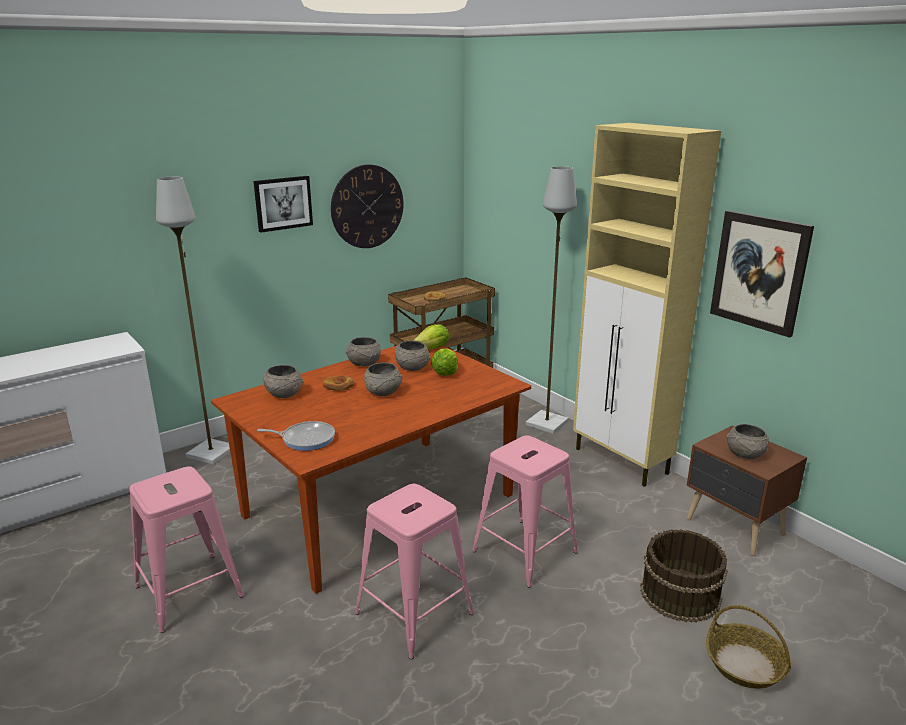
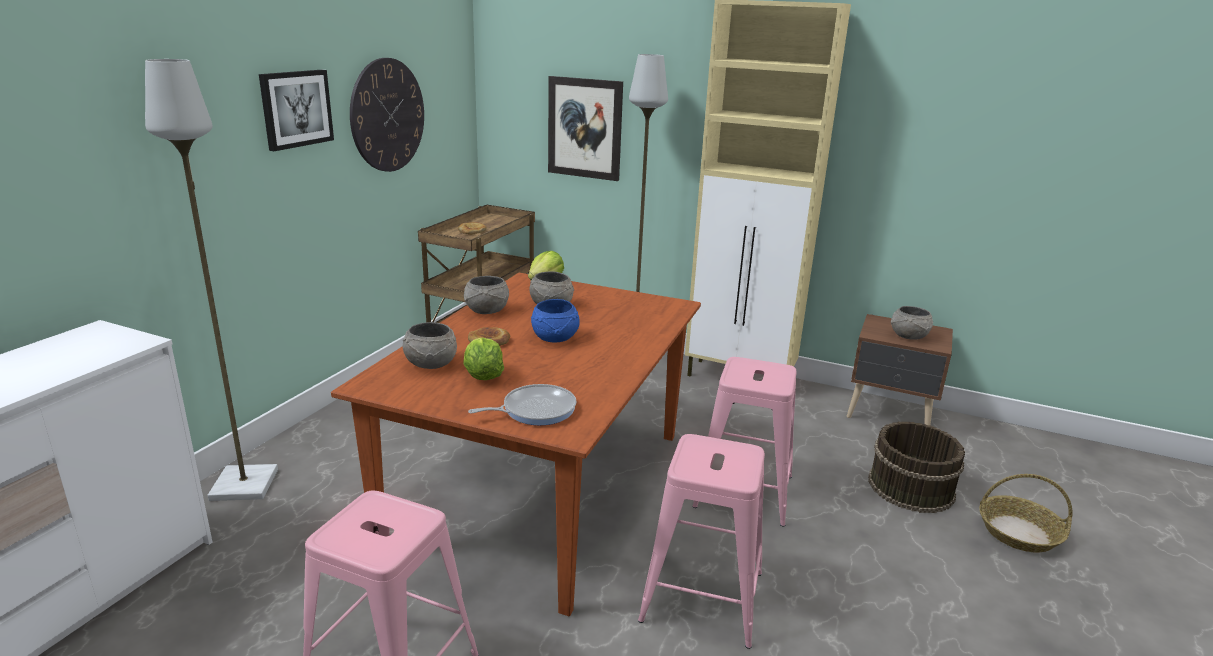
camera: 30 degrees left, 0 degrees up
grey bowl [364,363,403,396] -> blue bowl [531,299,580,342]
lettuce [431,348,458,376] -> lettuce moved to [463,338,504,380]
picture [710,211,814,338] -> picture moved to [548,76,623,181]

